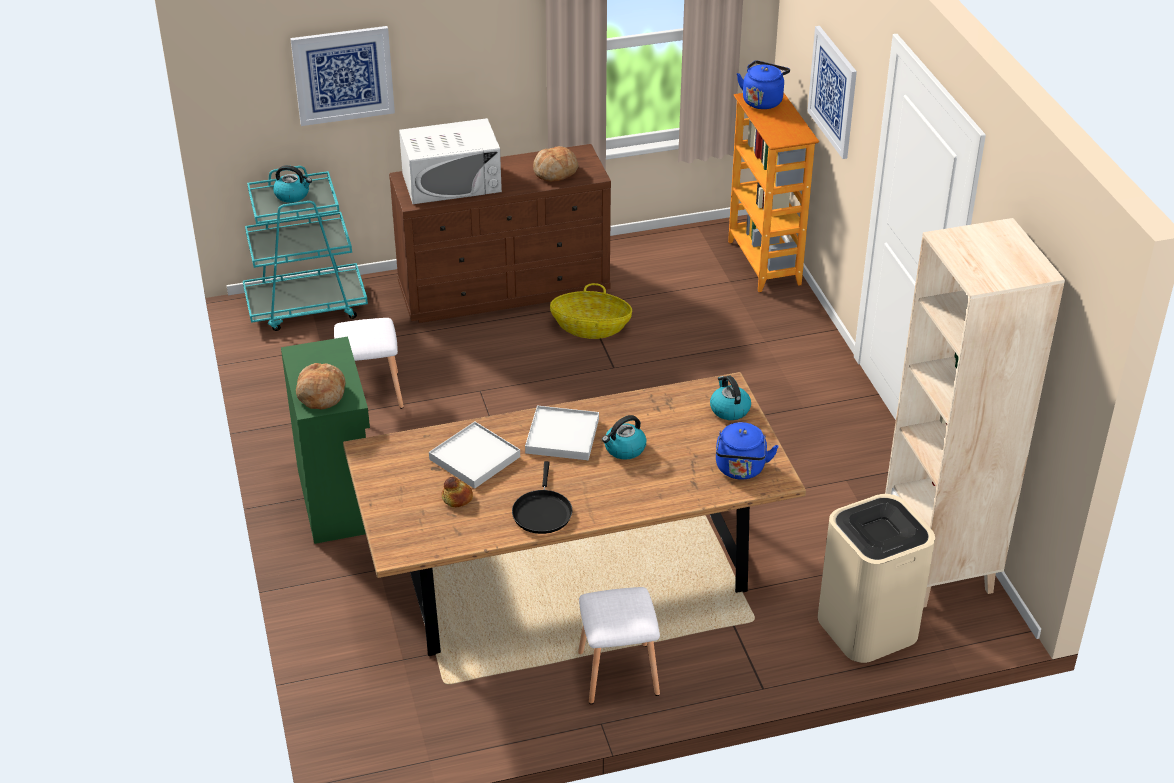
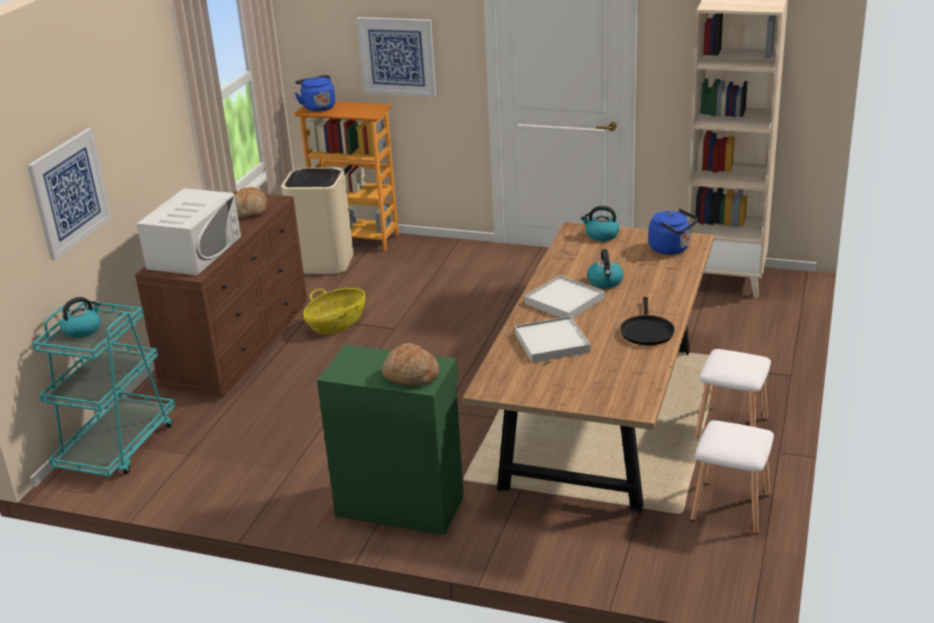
camera: 55 degrees left, 10 degrees down
white stool [334,318,404,409] -> white stool moved to [690,420,774,534]
bread [442,477,473,507] -> none
black frying pan [512,461,572,534] -> black frying pan turned 60 degrees clockwise [620,297,675,346]
beige trash can [818,494,935,663] -> beige trash can moved to [281,167,354,275]

